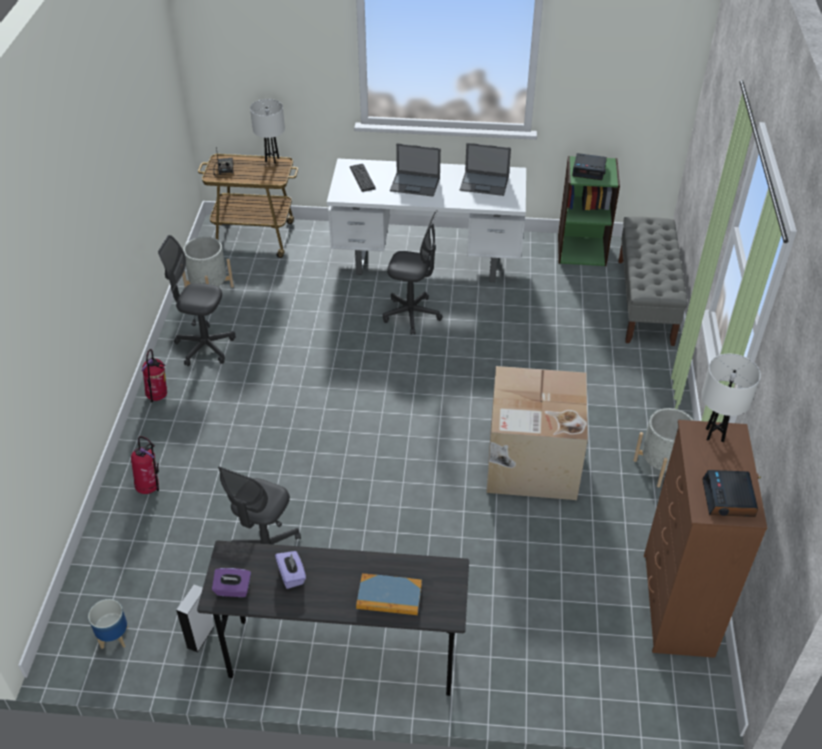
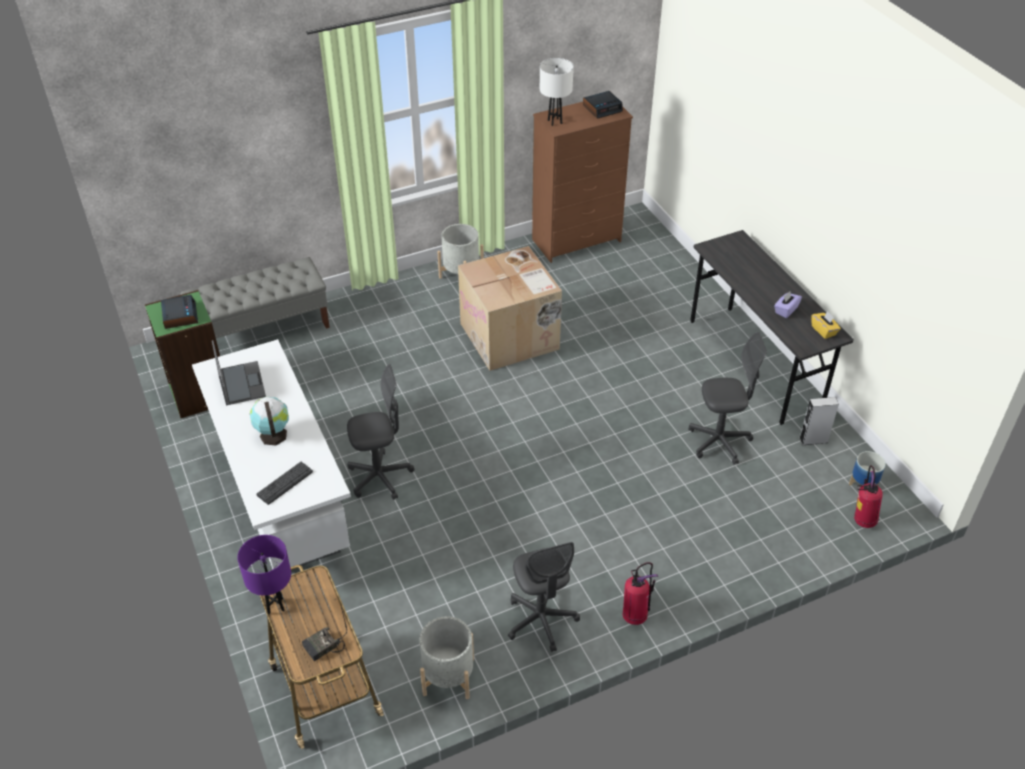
camera: 120 degrees left, 0 degrees up
fire extinguisher [131,436,159,494] -> fire extinguisher moved to [854,465,883,528]
purple tissue box [212,568,251,597] -> yellow tissue box [811,311,841,339]
white table lamp [250,99,285,164] -> purple table lamp [237,535,291,614]
book [356,573,422,615] -> none
grey office chair [383,210,443,335] -> grey office chair turned 90 degrees clockwise [347,364,414,500]
laptop [390,143,441,197] -> globe [250,397,289,445]

